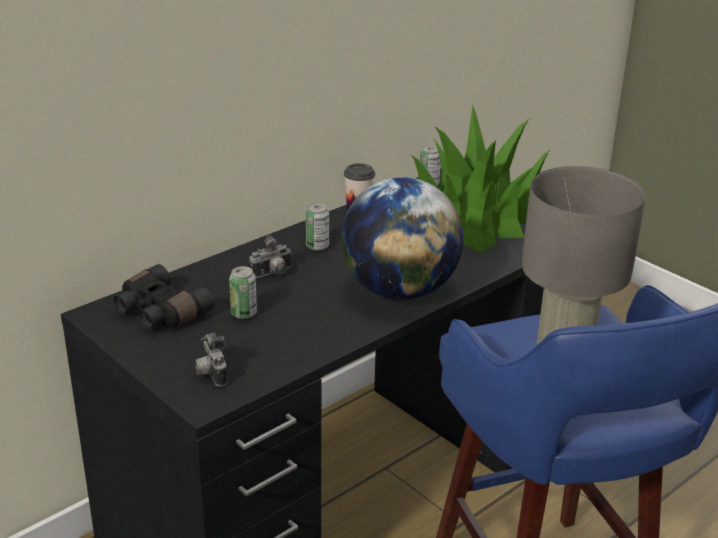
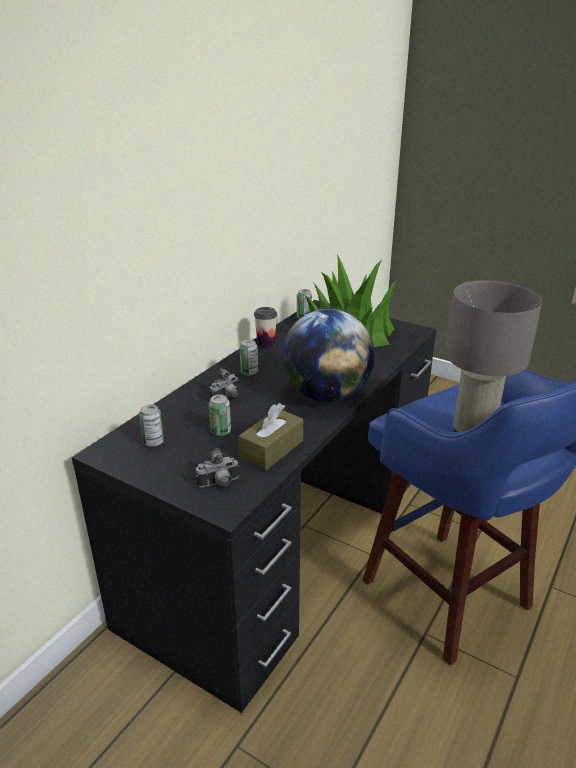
camera: 15 degrees left, 0 degrees up
black binoculars [114,264,214,329] -> can [139,404,164,447]
camera [195,332,228,387] -> camera turned 75 degrees counterclockwise [196,448,239,487]
none -> brown tissue box [238,403,303,471]

